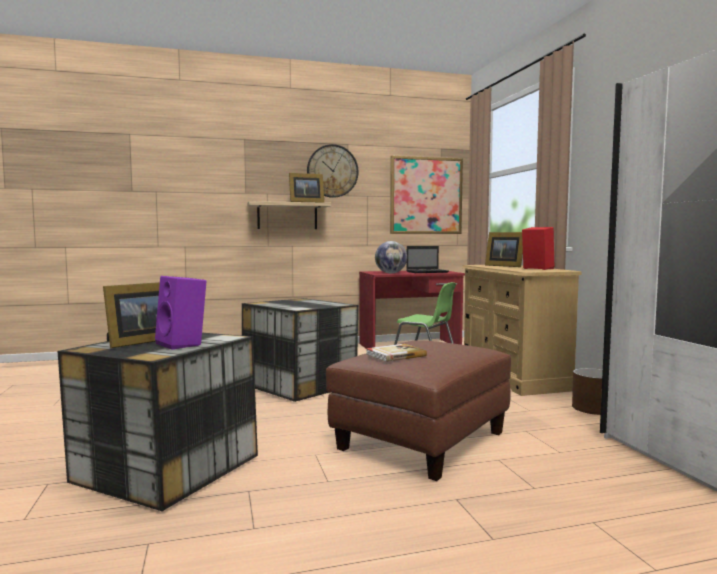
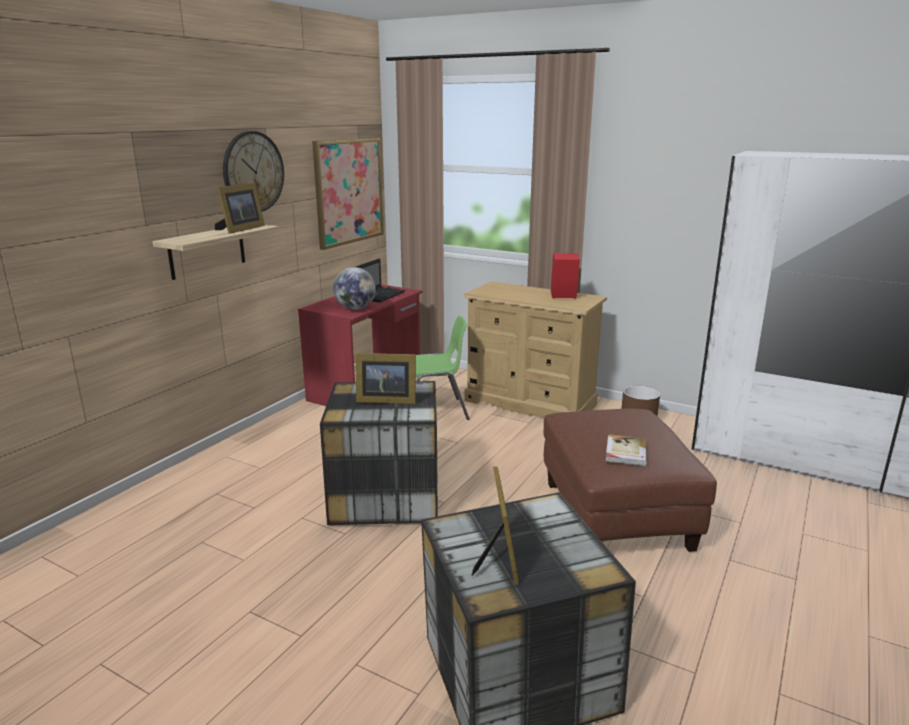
camera: 45 degrees left, 15 degrees up
purple speaker [155,276,206,350] -> none
picture frame [485,232,523,267] -> picture frame moved to [355,353,416,404]

